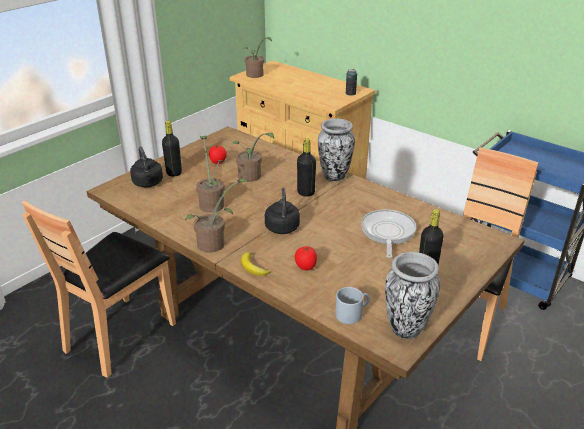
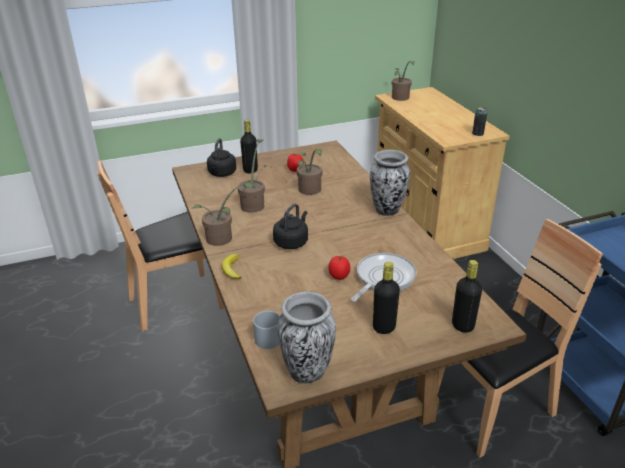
camera: 30 degrees right, 0 degrees up
tomato [295,246,317,270] -> tomato moved to [328,256,350,280]
black bottle [297,138,316,197] -> black bottle moved to [452,260,482,333]

